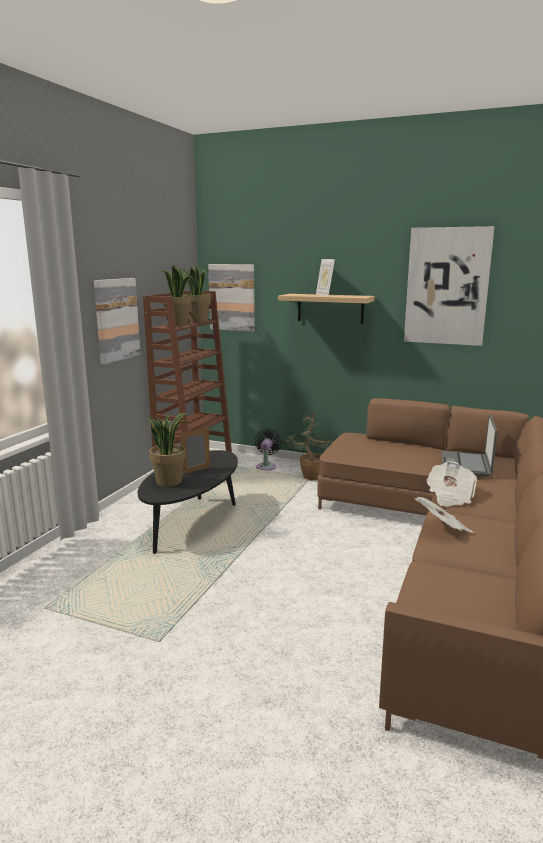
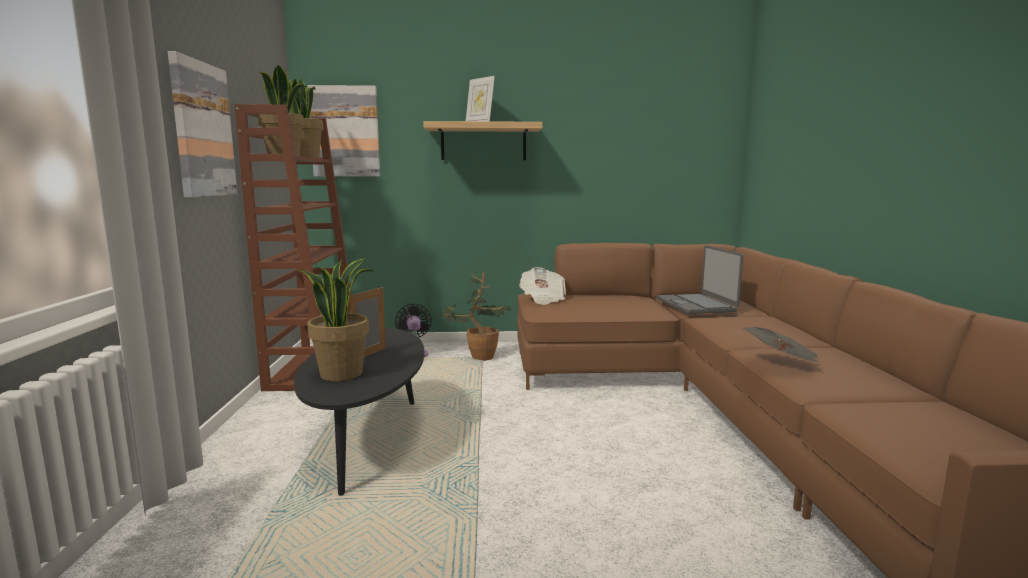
camera: 25 degrees left, 5 degrees down
picture [404,226,494,346] -> none
newspaper [426,461,478,507] -> newspaper moved to [519,267,566,305]

